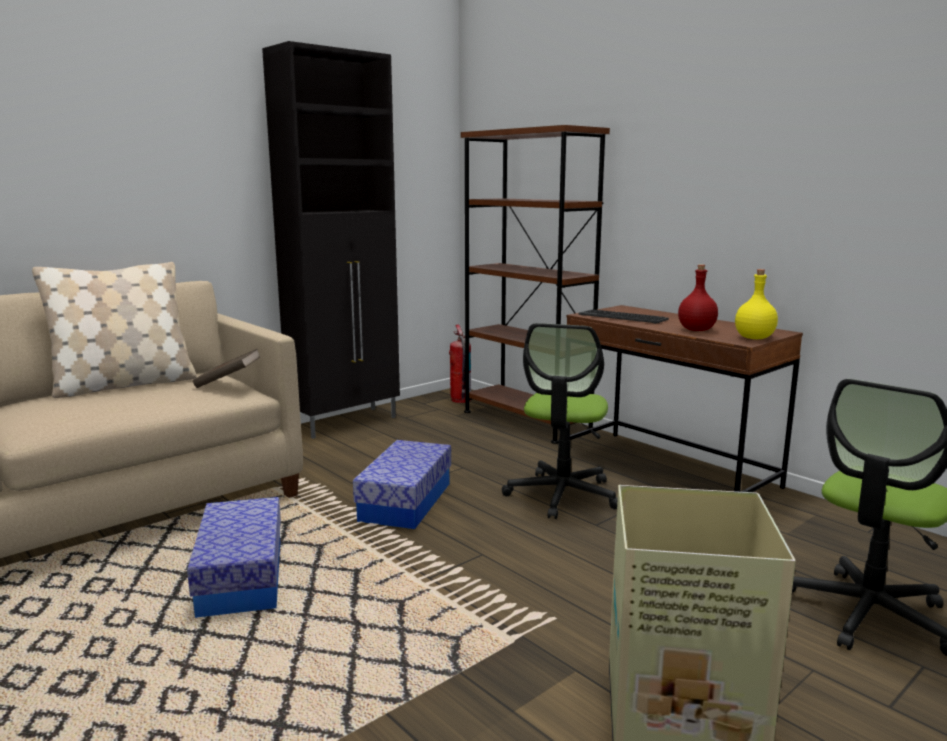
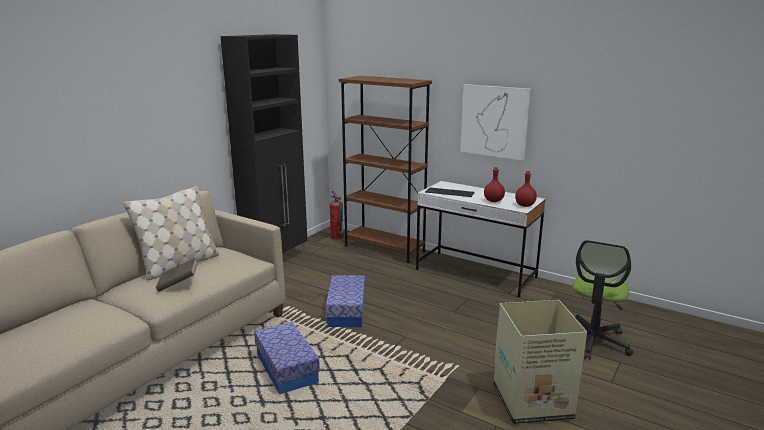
camera: 15 degrees left, 5 degrees up
brown book [193,349,260,388] -> brown book moved to [156,258,198,292]
office chair [502,323,618,519] -> none
brown desk [567,305,803,492] -> white desk [416,181,546,298]
yellow bottle [735,269,778,339] -> red bottle [515,170,537,207]
none -> picture [460,84,532,161]

